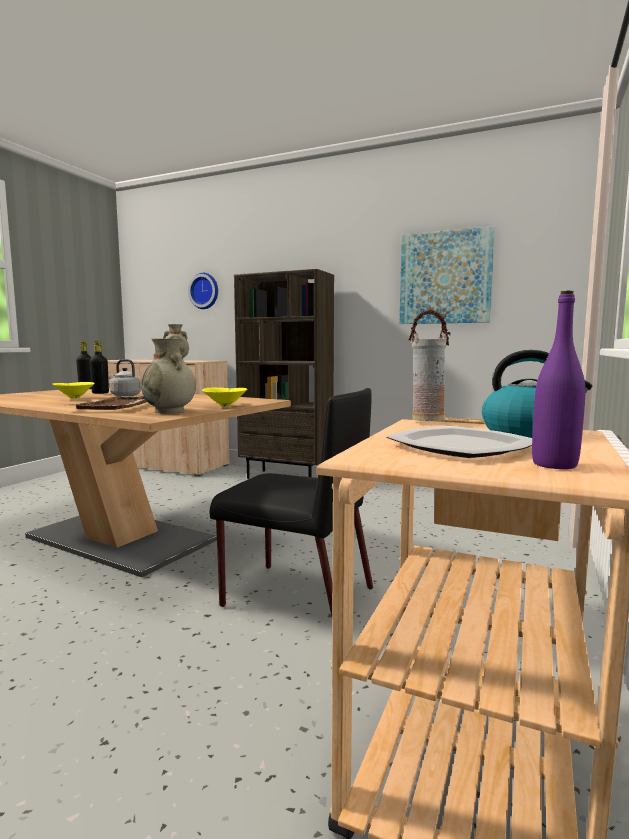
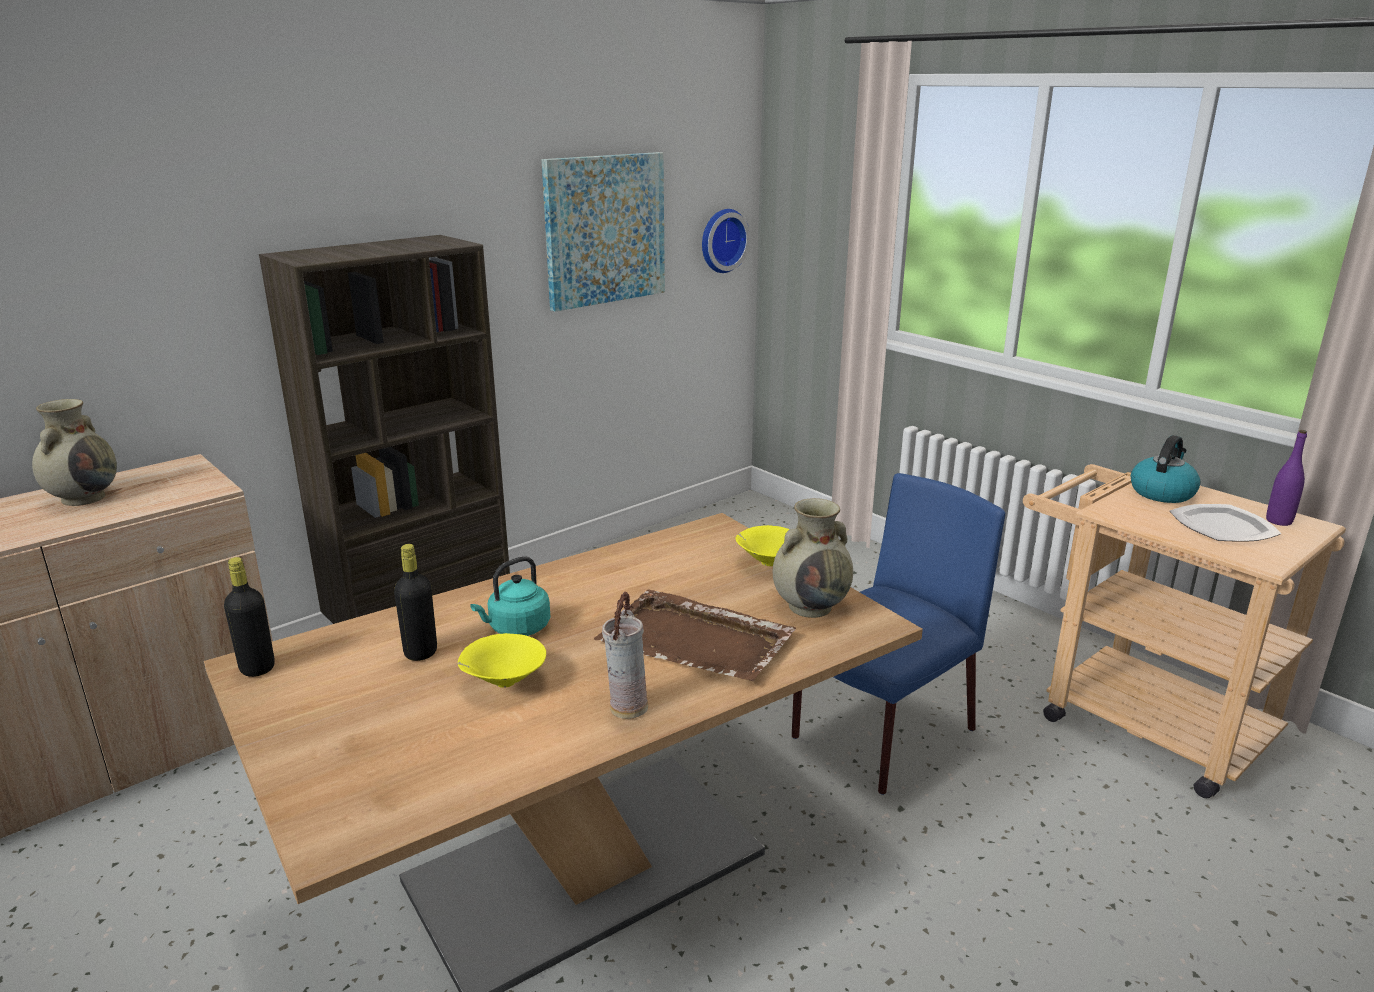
camera: 65 degrees left, 15 degrees up
grey kettle [109,359,141,397] -> turquoise kettle [470,556,551,636]
wall clock [188,273,218,309] -> wall clock moved to [702,209,750,273]
black chair [209,388,373,616] -> blue chair [792,473,1005,795]
vase [408,310,450,421] -> vase moved to [602,592,648,719]

